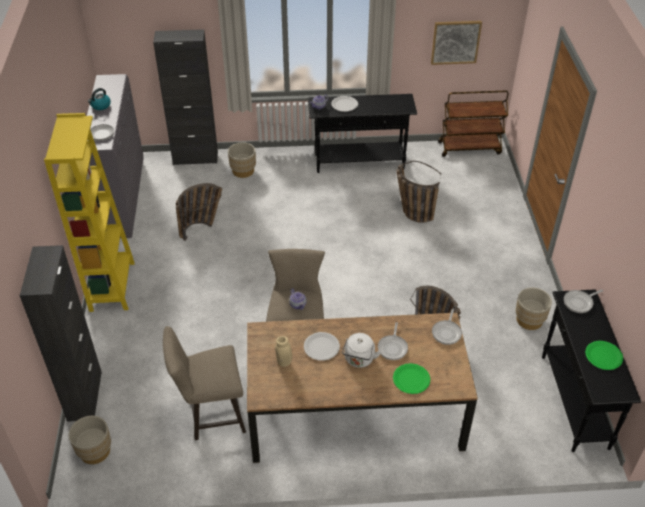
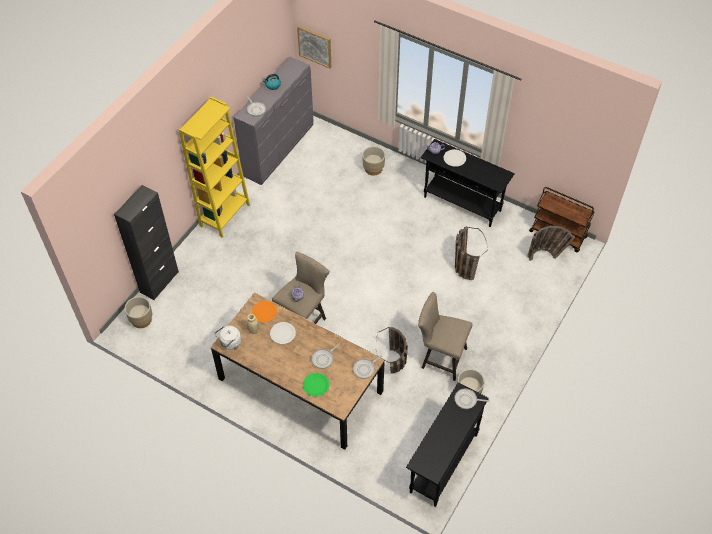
camera: 35 degrees right, 10 degrees up
black cabinet [153,29,218,165] -> none
beige stool [163,326,246,440] -> beige stool moved to [418,292,472,381]
basket [176,183,223,241] -> basket moved to [527,226,575,261]
white kettle [342,333,382,368] -> white kettle moved to [214,326,241,350]
picture [431,21,482,65] -> picture moved to [297,26,331,68]
green plate [585,341,623,370] -> none
none -> orange plate [252,301,277,322]

